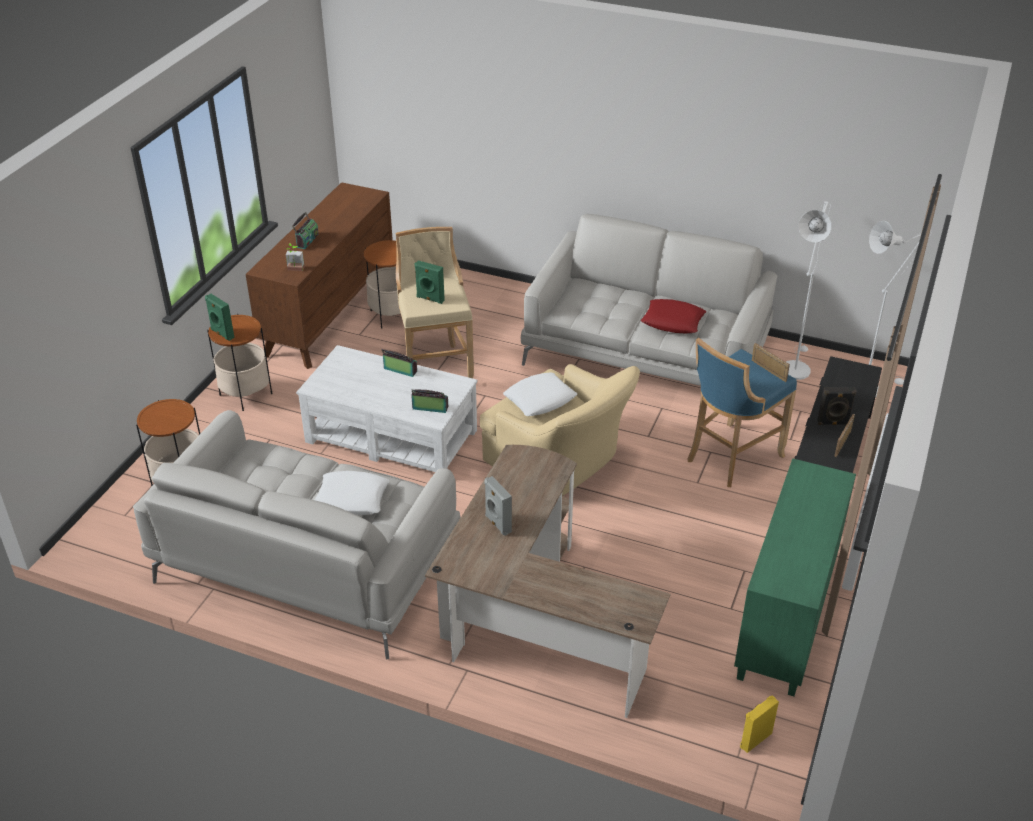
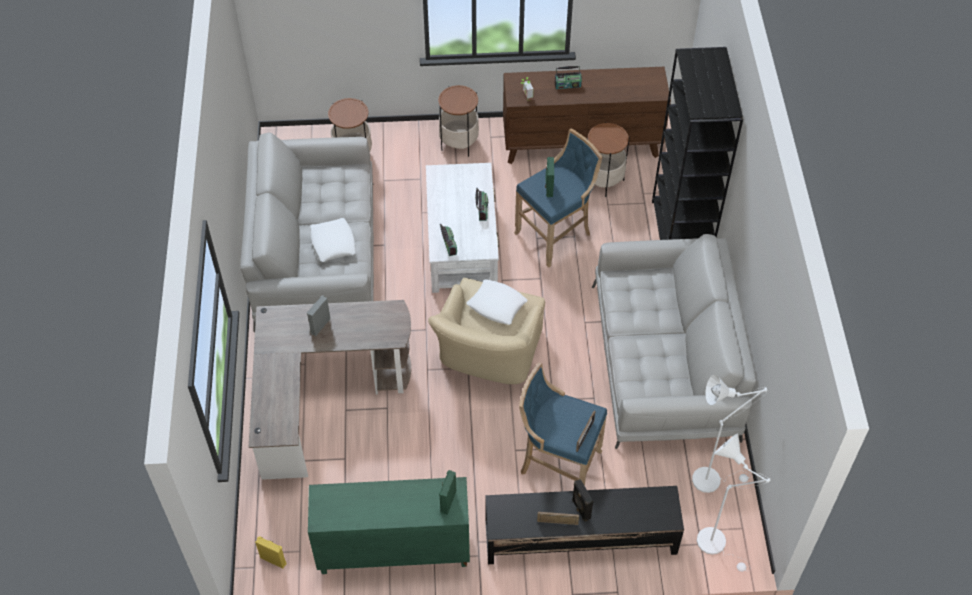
camera: 65 degrees right, 15 degrees up
green speaker [205,294,235,341] -> green speaker moved to [439,470,456,515]
beige stool [395,227,474,378] -> blue stool [514,128,603,268]
red pillow [641,299,706,333] -> none
none -> black bookcase [652,47,743,240]

